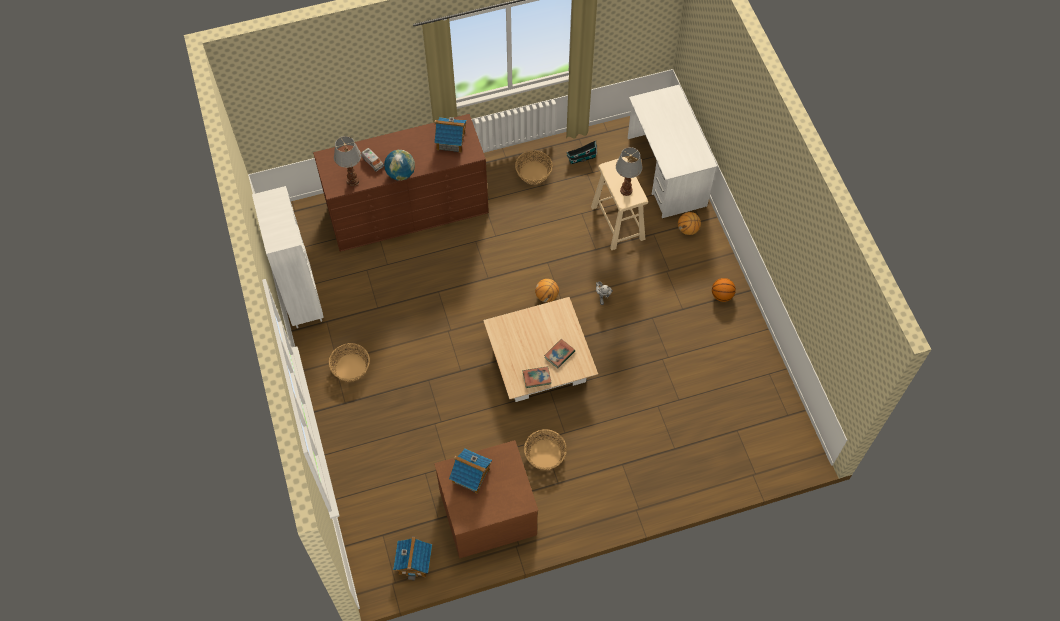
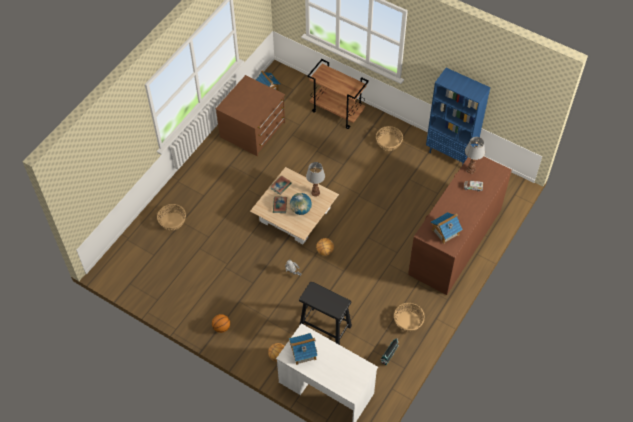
camera: 140 degrees right, 5 degrees down
white bookcase [252,186,324,328] -> blue bookcase [426,68,490,165]
globe [384,150,415,181] -> globe moved to [290,193,312,215]
toy house [449,448,492,494] -> toy house moved to [289,333,317,365]
basket [524,429,567,470] -> basket moved to [157,204,186,230]
beige stool [591,157,648,250] -> black stool [299,282,352,345]
table lamp [616,147,643,196] -> table lamp moved to [306,162,325,197]
none -> brown cart [307,59,369,129]

